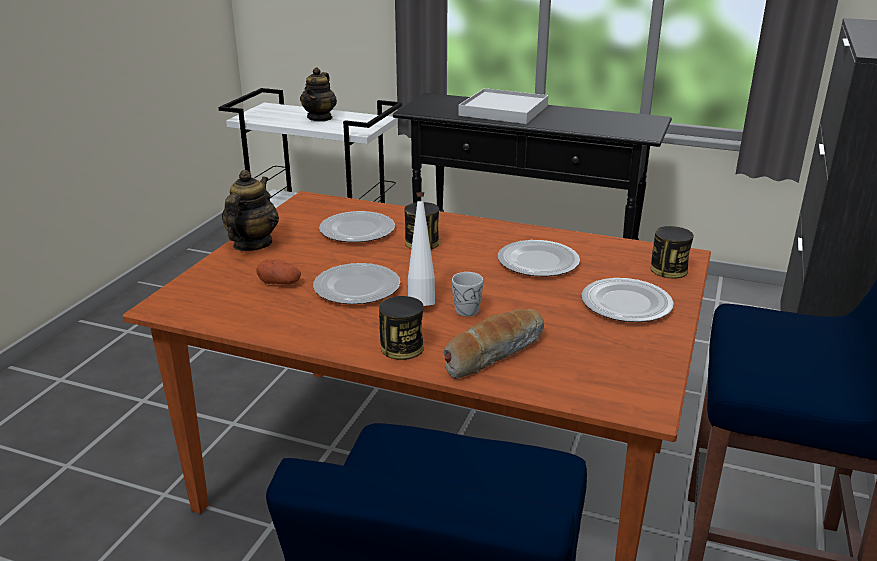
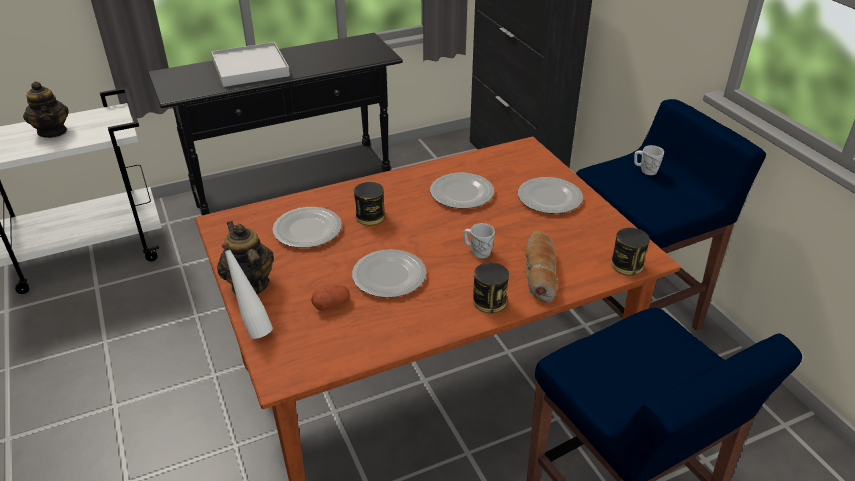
camera: 45 degrees left, 10 degrees up
white bottle [408,192,435,306] -> white bottle moved to [221,242,273,339]
can [651,226,694,279] -> can moved to [611,228,650,275]
none -> white mug [634,145,664,175]

